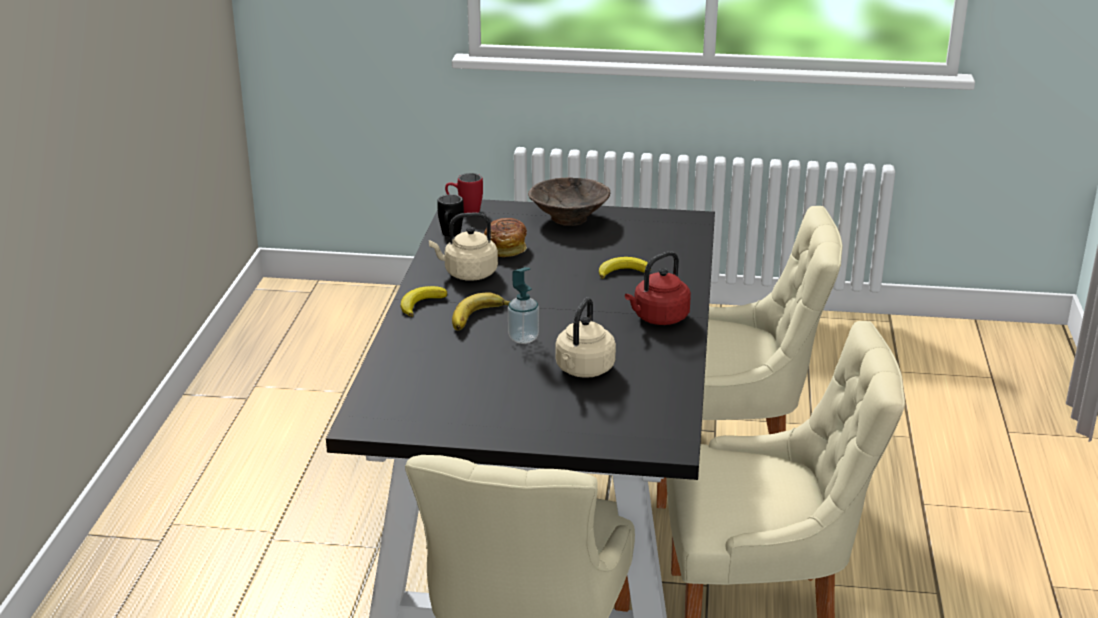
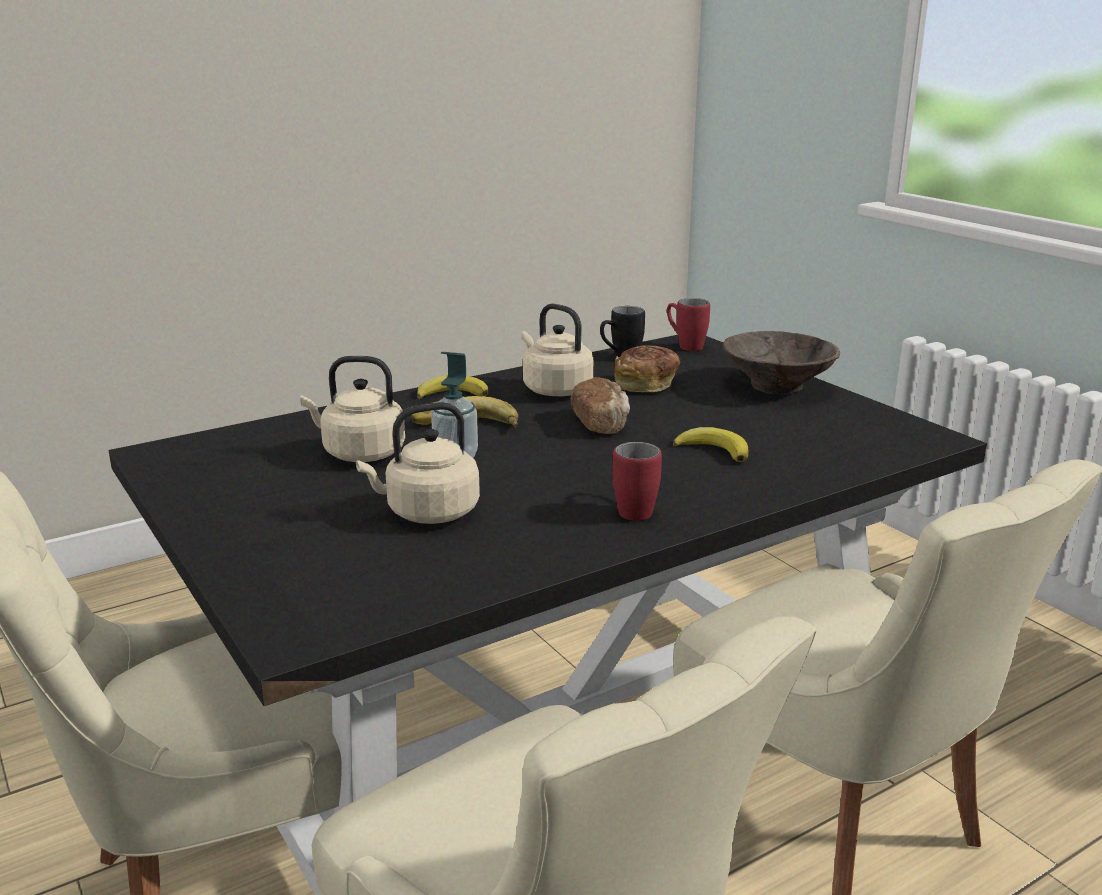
camera: 50 degrees right, 5 degrees down
red kettle [625,251,691,325] -> red mug [612,442,662,521]
none -> beige kettle [300,356,405,462]
none -> bread [571,377,630,434]

